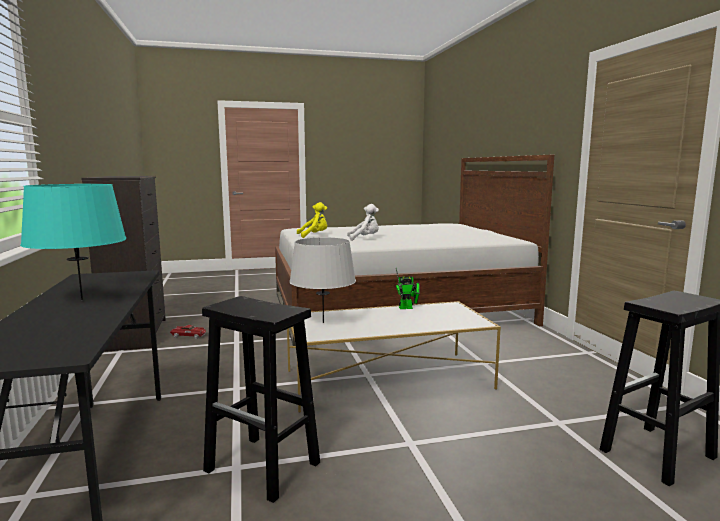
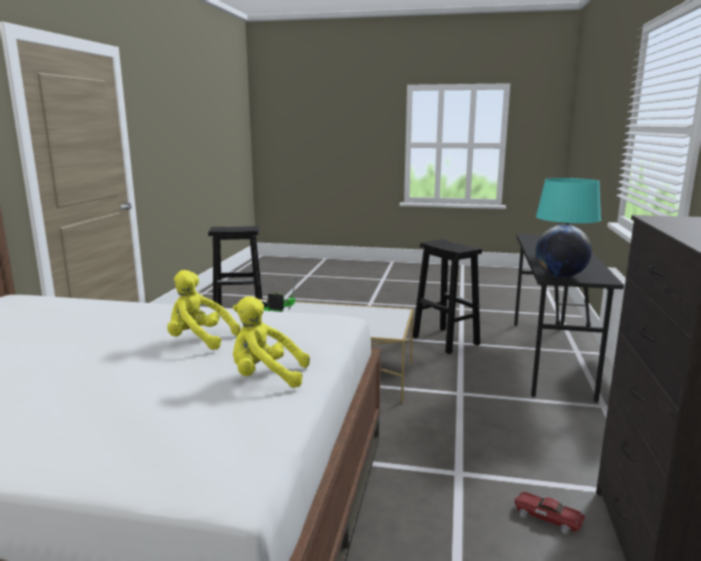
camera: 155 degrees left, 5 degrees up
grey table lamp [289,237,356,323] -> none
white plush toy [347,204,379,241] -> yellow plush toy [167,270,240,350]
none -> globe [535,225,592,278]

